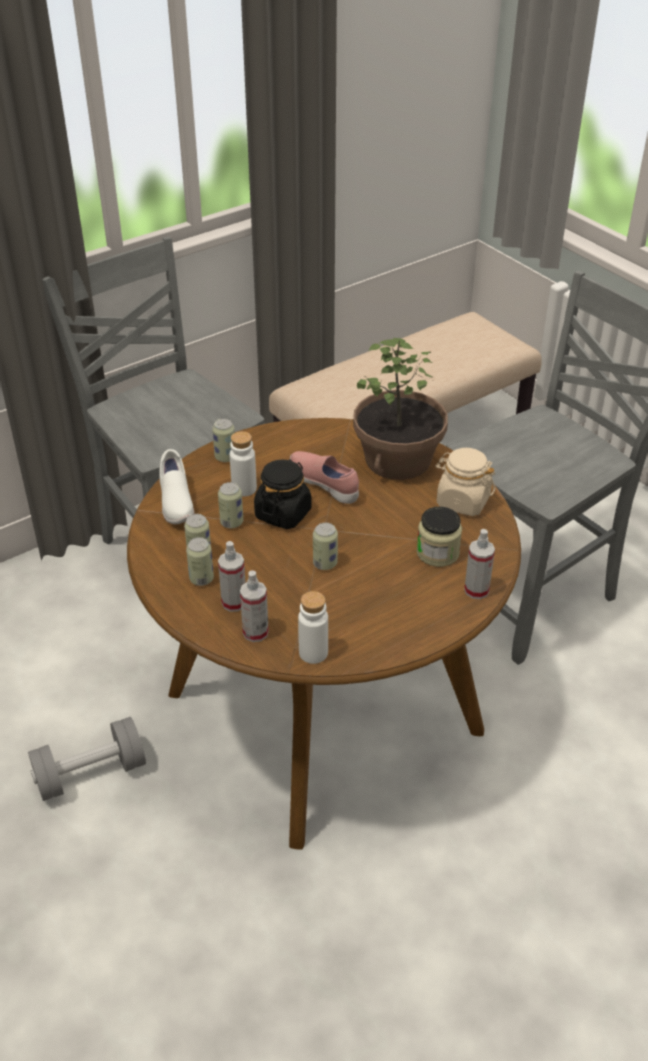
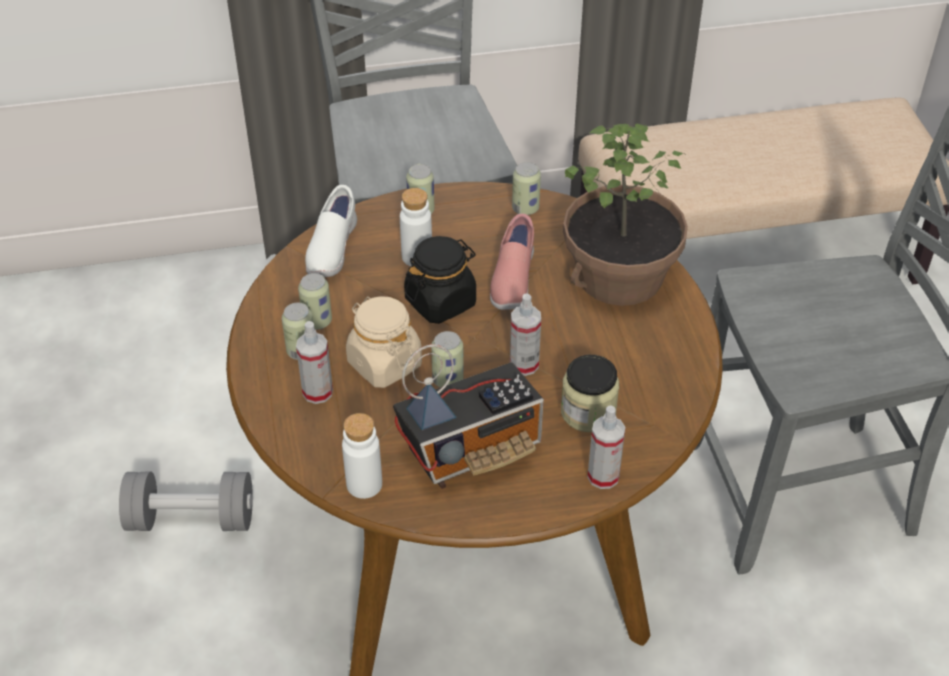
camera: 25 degrees right, 5 degrees up
can [218,482,243,528] -> can moved to [512,162,541,215]
spray bottle [240,571,269,642] -> spray bottle moved to [510,293,541,376]
pink shoe [290,451,359,504] -> pink shoe turned 150 degrees counterclockwise [490,214,534,310]
beige jar [436,448,495,516] -> beige jar moved to [346,296,422,388]
none -> radio [393,344,544,489]

